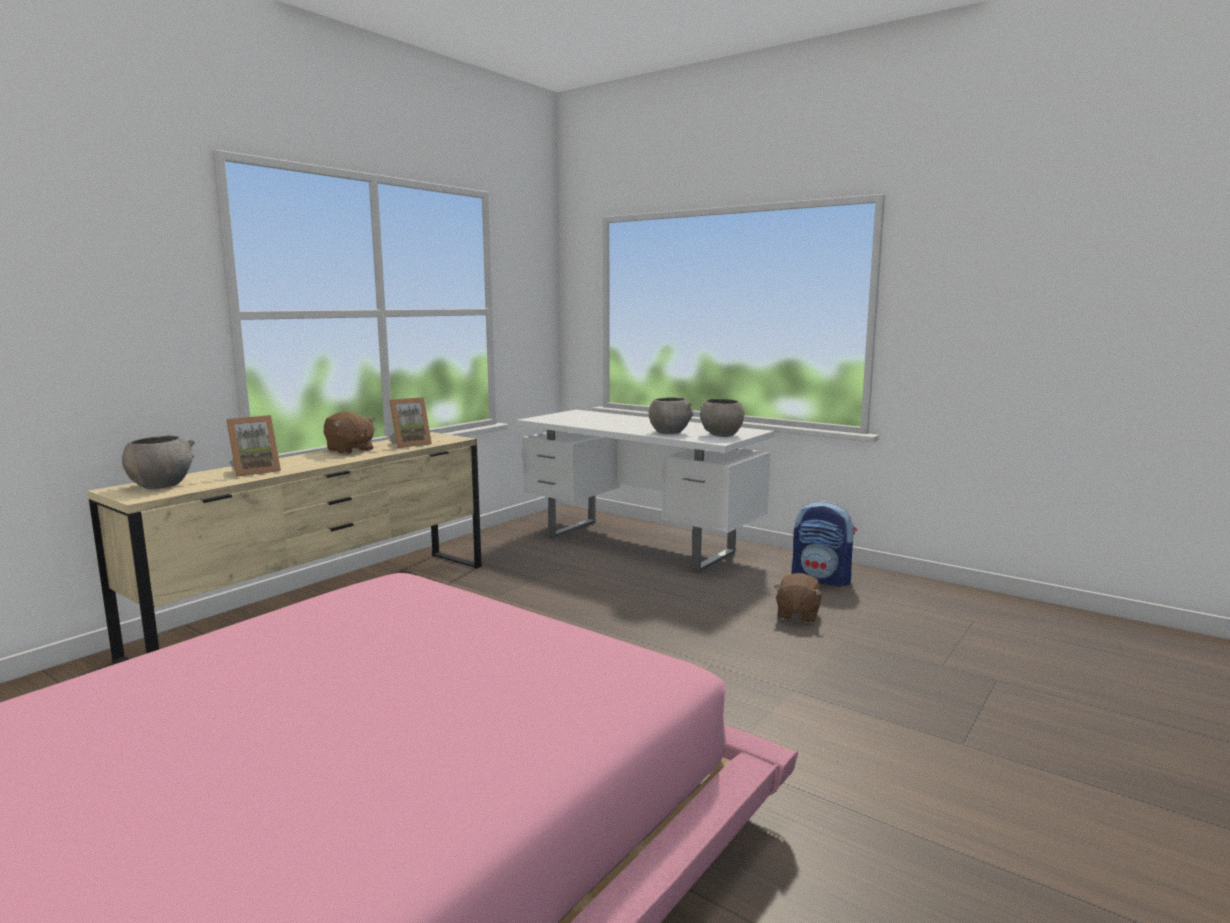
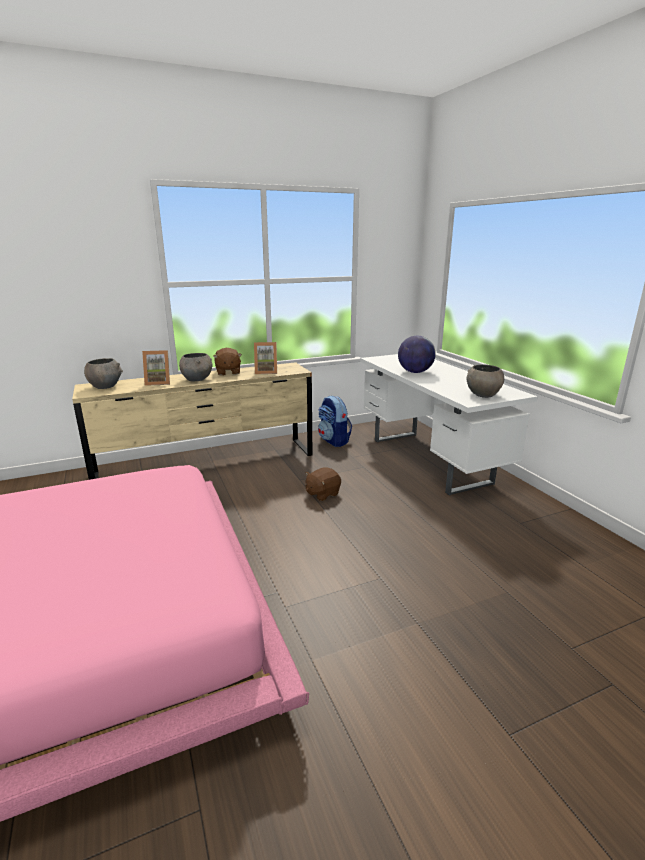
camera: 30 degrees right, 10 degrees up
grey bowl [649,397,694,434] -> grey bowl moved to [179,353,212,381]
brown plush toy [774,573,822,623] -> brown plush toy moved to [305,468,341,501]
backpack [792,501,857,587] -> backpack moved to [318,395,352,447]
none -> globe [398,336,436,373]

